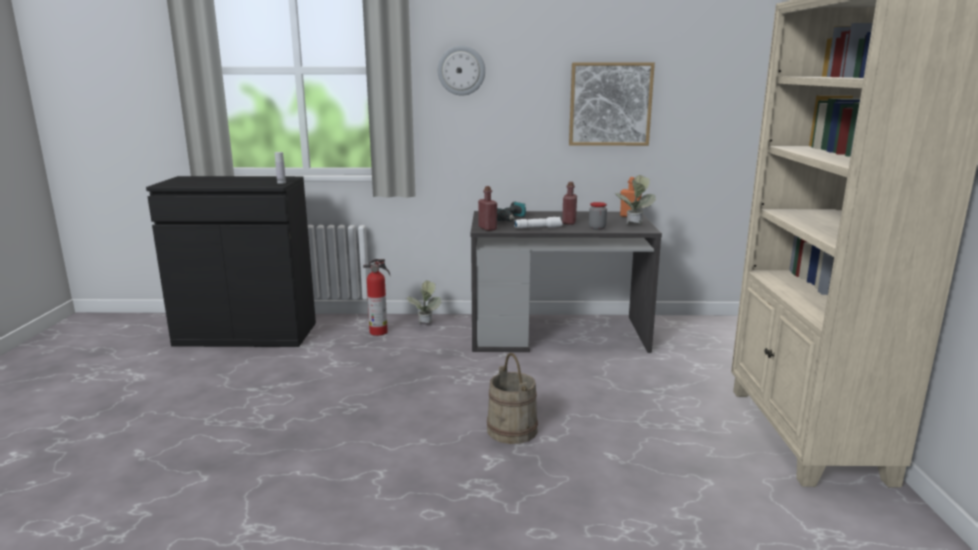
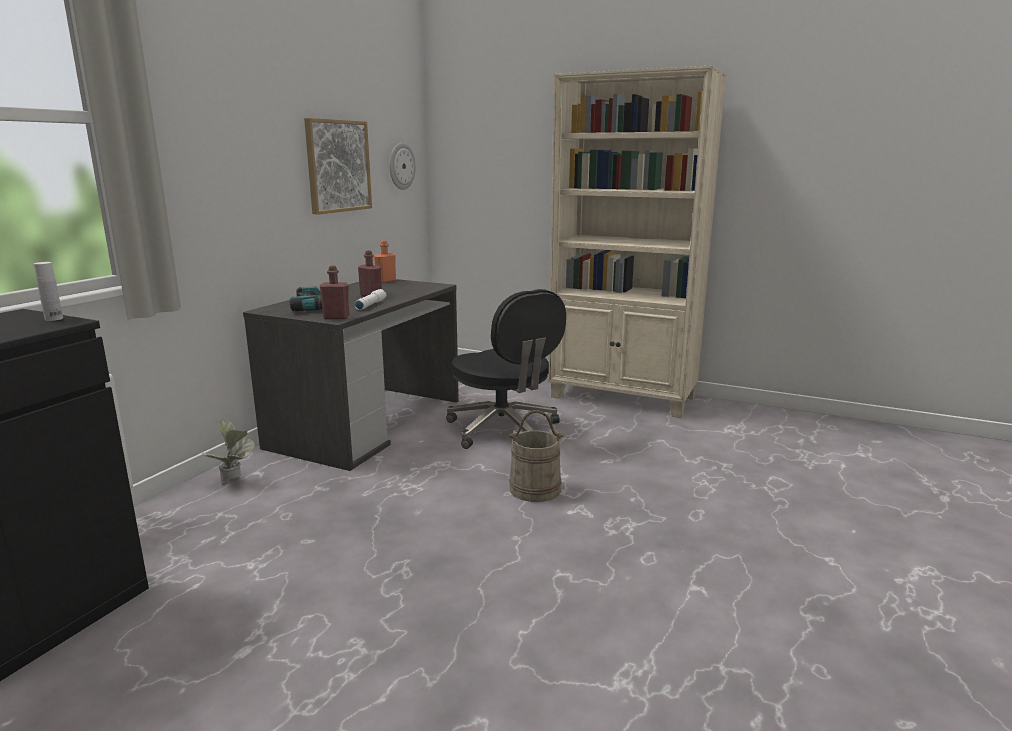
camera: 65 degrees left, 0 degrees up
fire extinguisher [363,259,390,336] -> none
wall clock [438,45,485,96] -> wall clock moved to [389,143,416,190]
jar [589,202,607,230] -> none
potted plant [615,175,656,224] -> none
none -> black office chair [446,289,566,449]

